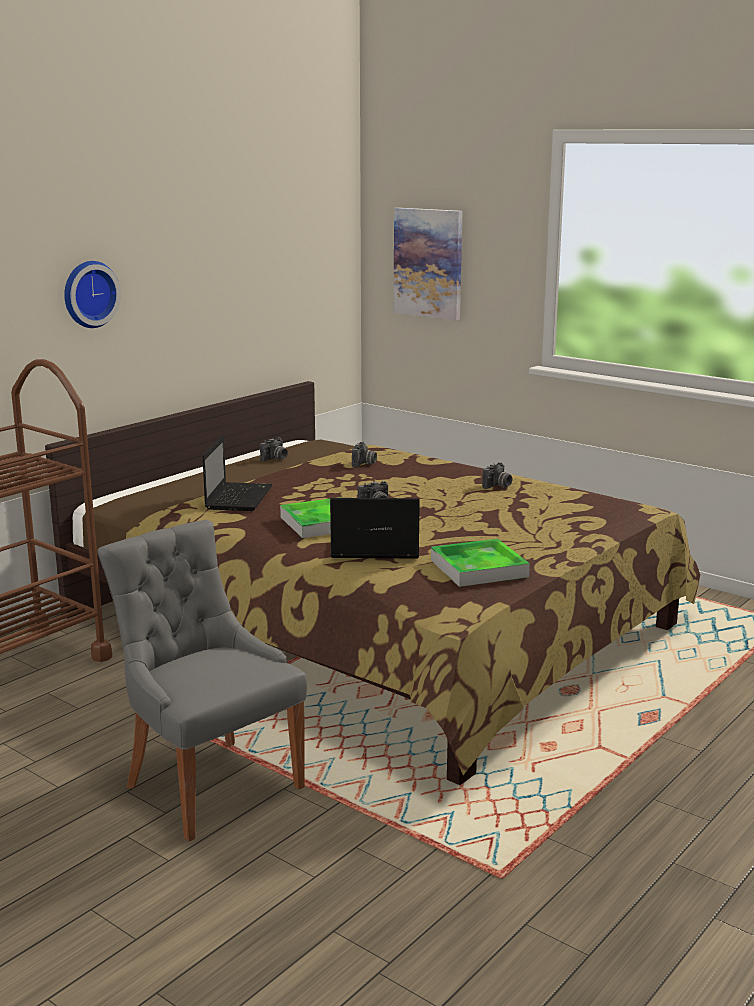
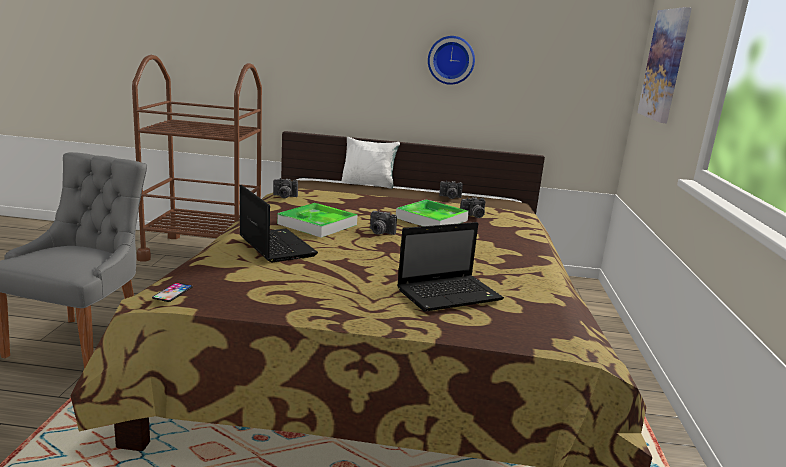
camera: 55 degrees right, 0 degrees up
wall clock [64,261,121,328] -> wall clock moved to [428,36,475,85]
laptop [202,435,272,511] -> laptop moved to [397,222,504,312]
tray [431,539,530,587] -> tray moved to [396,199,469,226]
camera [482,462,512,489] -> camera moved to [273,178,298,198]
none -> phone [152,283,193,302]
none -> white pillow [342,137,400,189]

